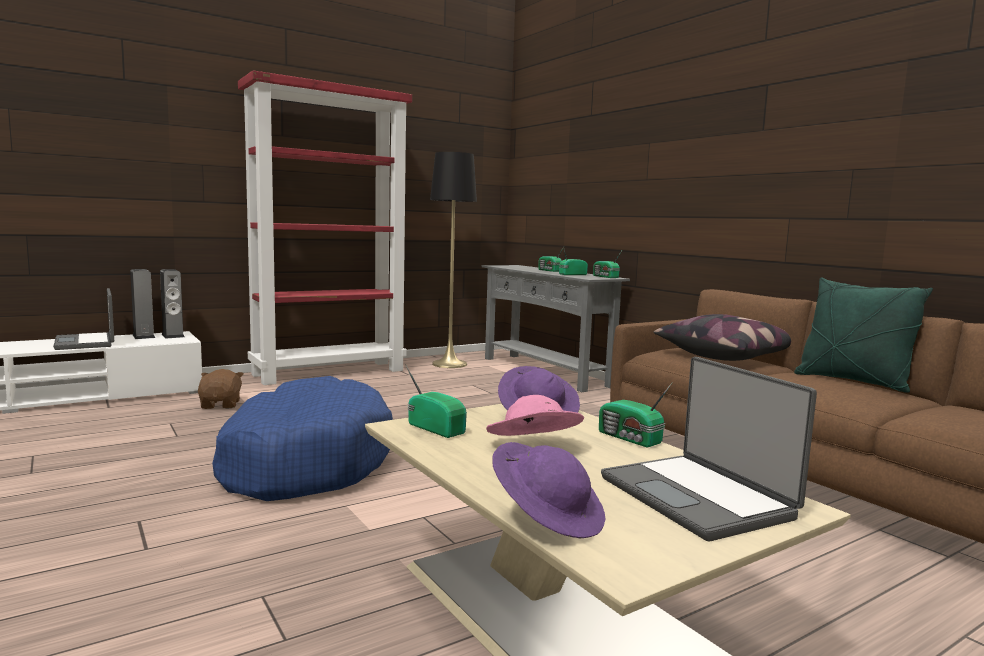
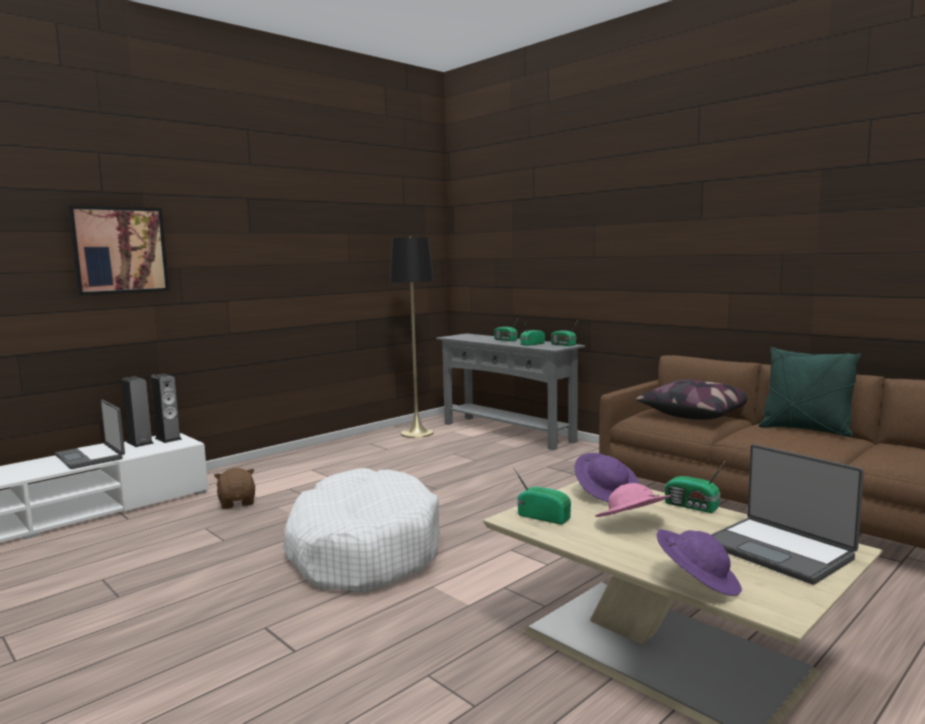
camera: 10 degrees left, 0 degrees up
blue dog bed [212,376,393,501] -> white dog bed [283,468,440,593]
red bookcase [238,70,412,385] -> none
none -> picture [67,205,169,296]

